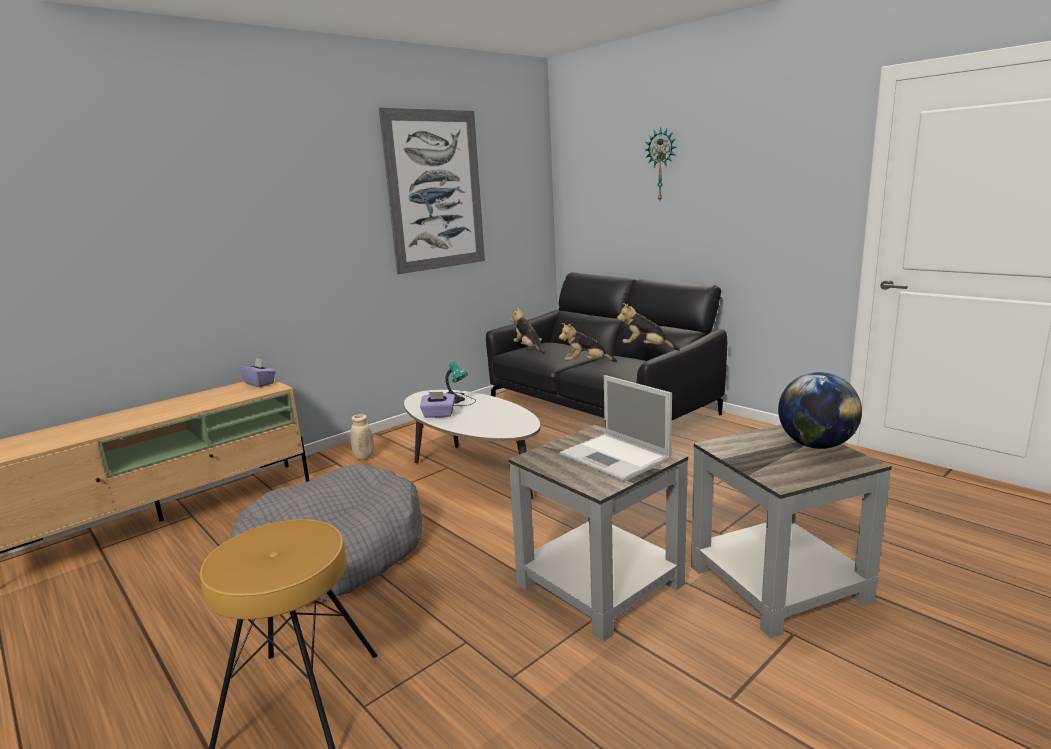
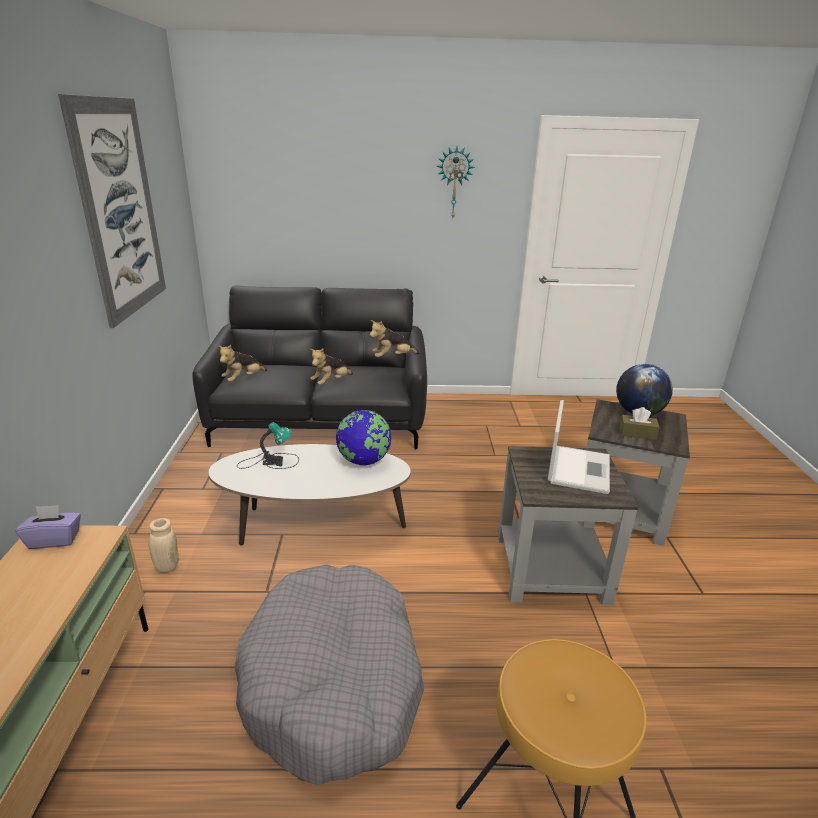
camera: 50 degrees left, 10 degrees up
purple tissue box [420,392,455,418] -> none
plush toy [510,308,546,354] -> plush toy turned 60 degrees counterclockwise [218,345,268,382]
laptop [559,375,672,482] -> laptop turned 75 degrees counterclockwise [548,400,610,494]
wall clock [645,127,676,201] -> wall clock moved to [436,147,475,218]
none -> globe [336,410,391,465]
none -> brown tissue box [619,407,659,440]

